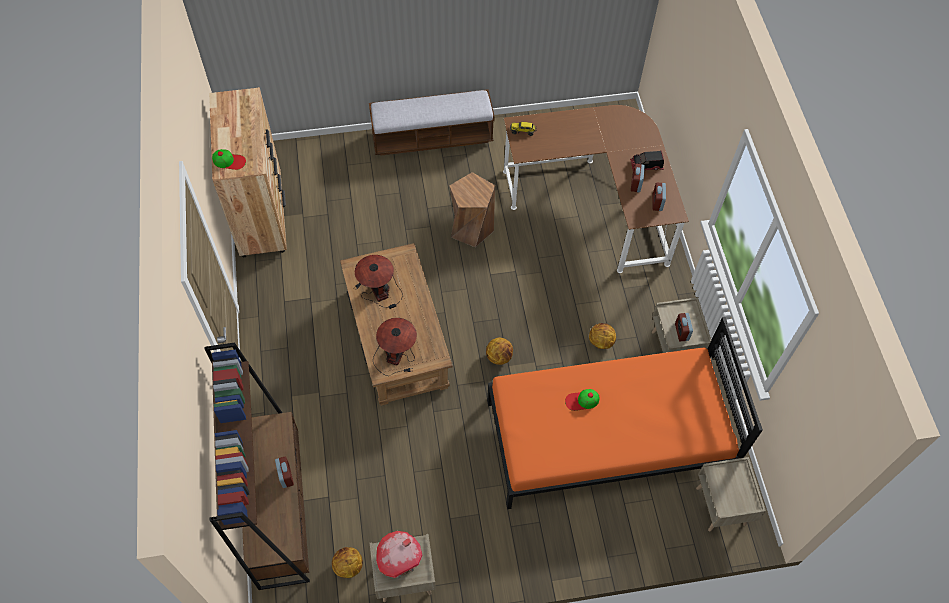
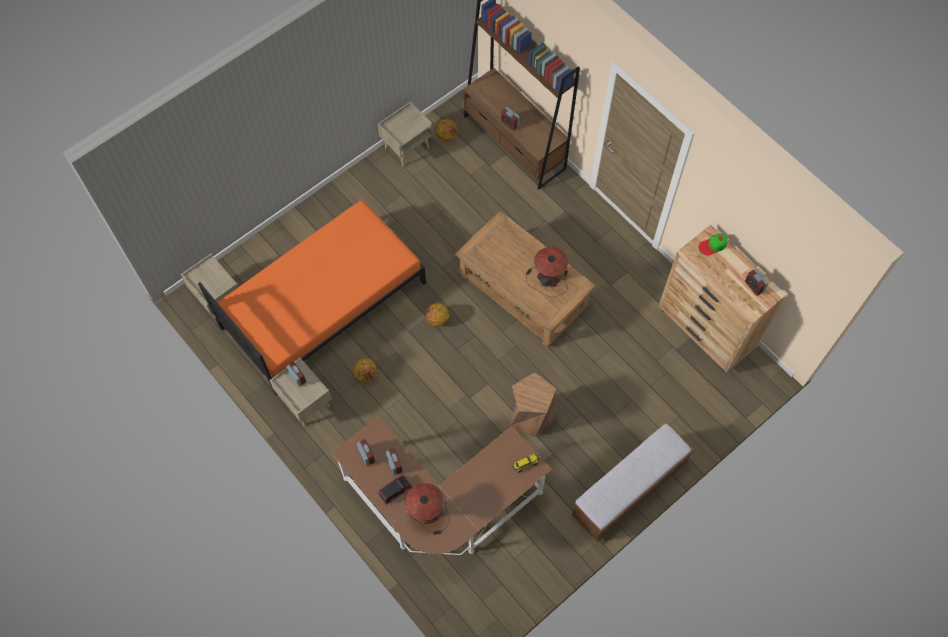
camera: 150 degrees right, 5 degrees up
table lamp [373,318,417,376] -> table lamp moved to [405,483,450,534]
toy house [376,531,422,579] -> none
cap [565,389,600,411] -> none
none -> alarm clock [745,268,768,296]

